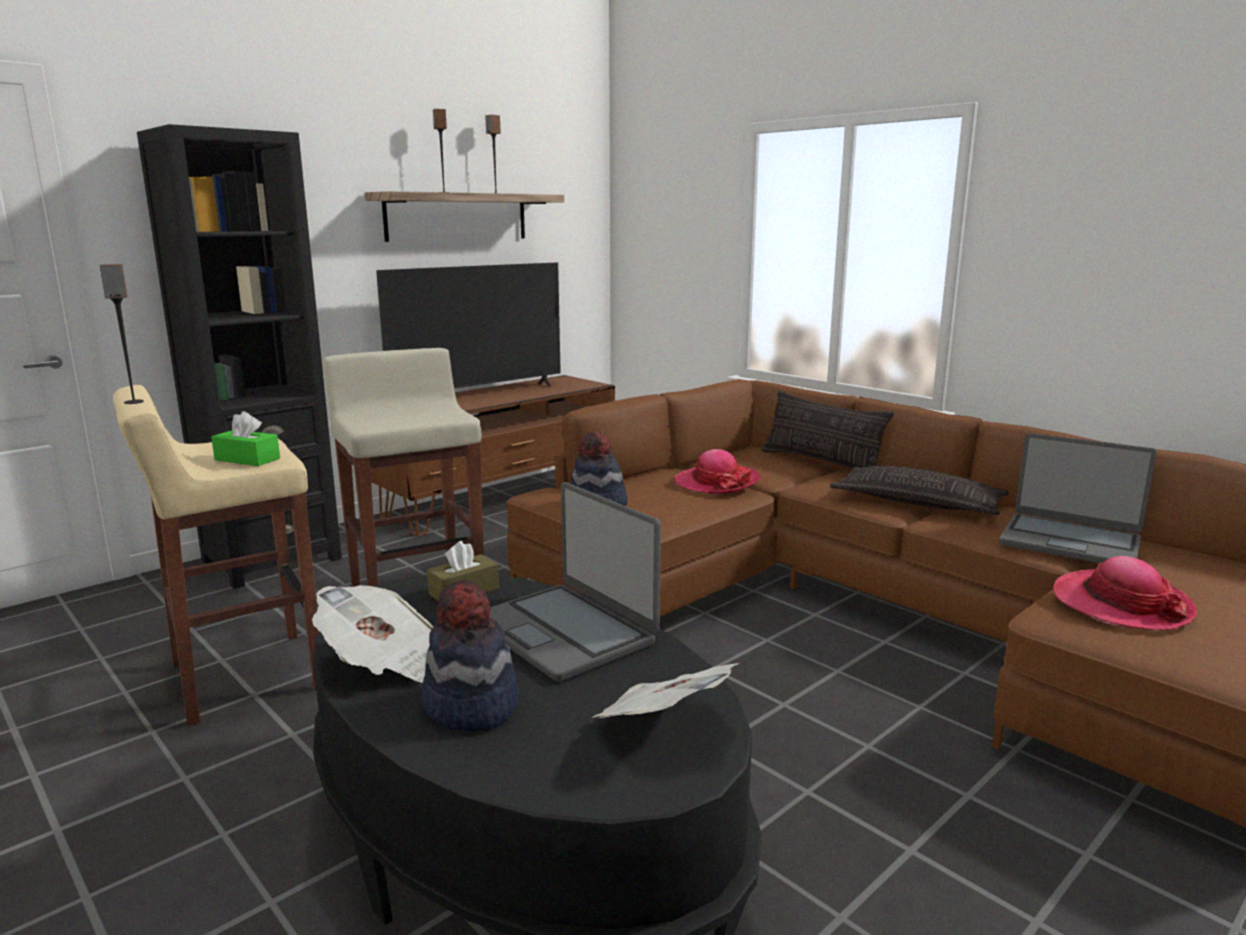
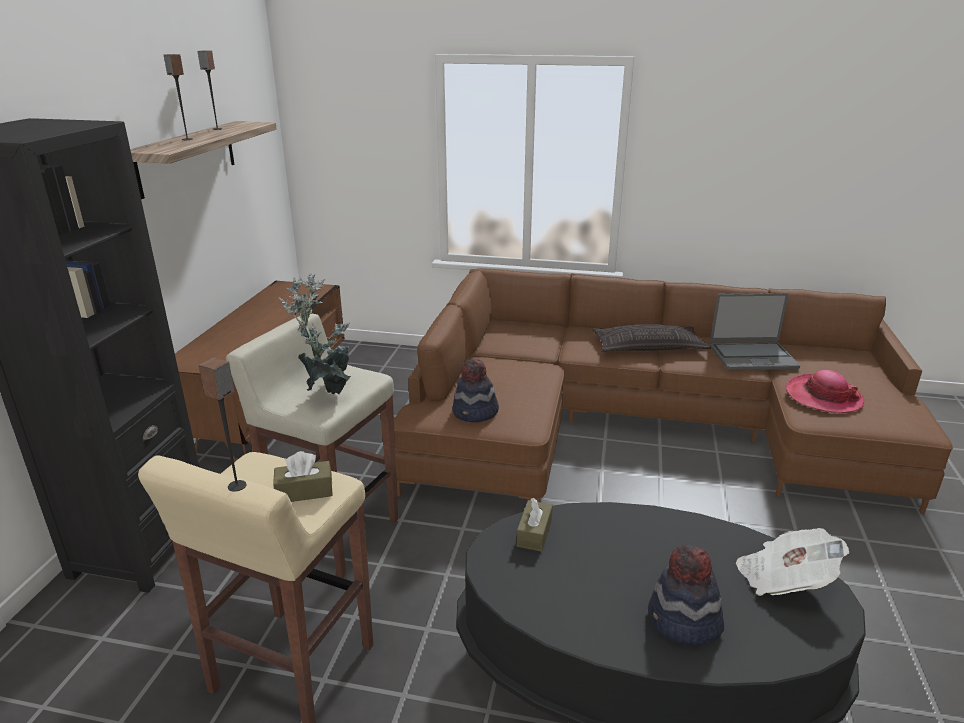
camera: 35 degrees left, 10 degrees up
green tissue box [211,411,280,466] -> brown tissue box [273,451,333,502]
newspaper [312,585,433,683] -> none
television [376,263,561,388] -> none
laptop [490,482,661,682] -> none
hat [674,449,761,494] -> none
pillow [762,390,894,470] -> none
none -> potted plant [278,273,351,394]

